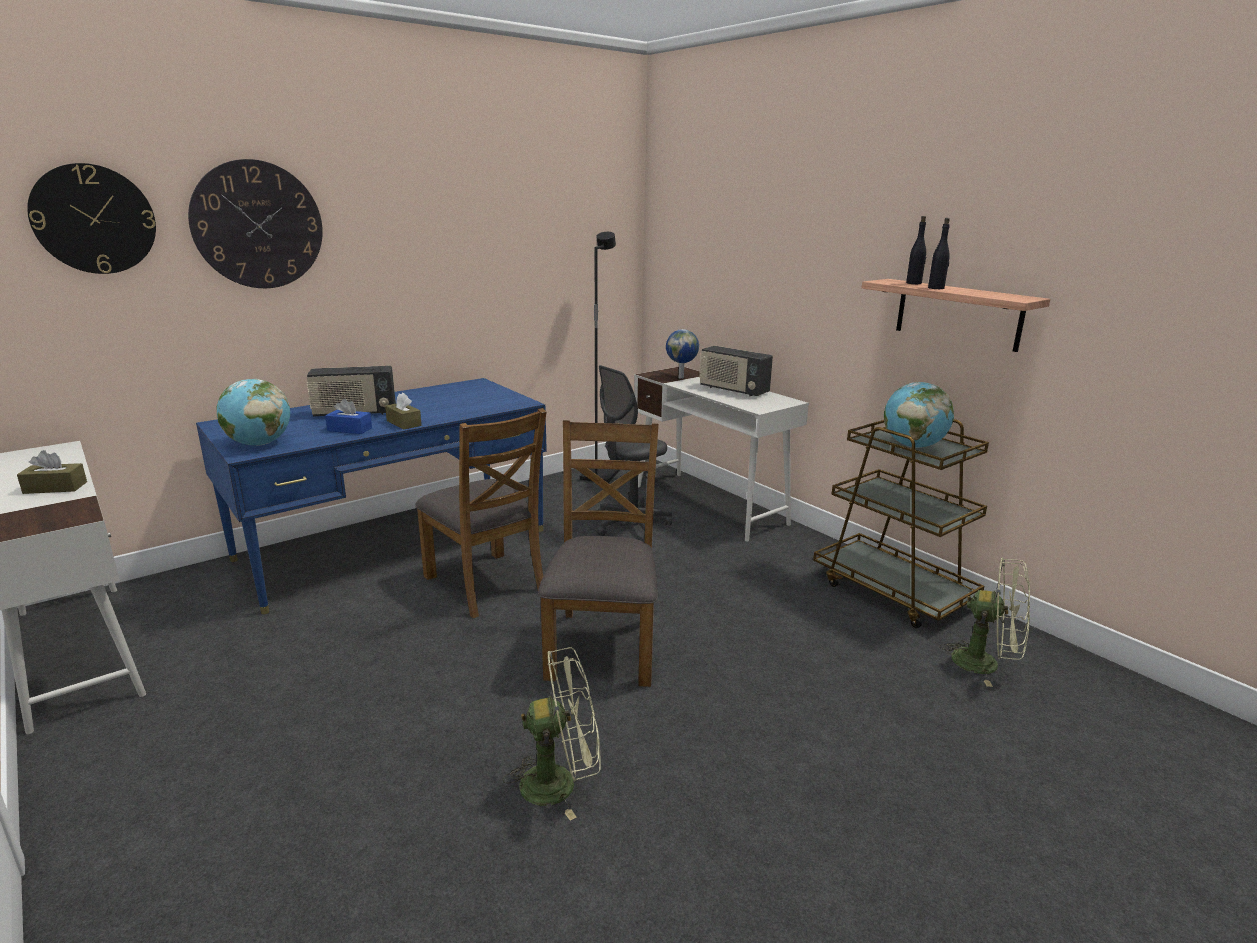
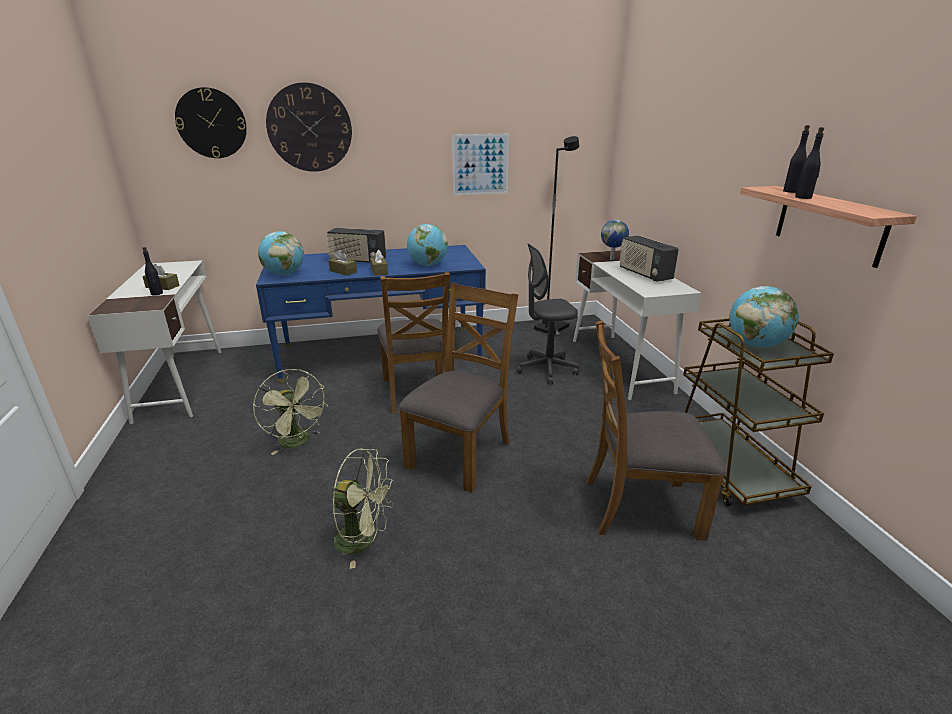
camera: 25 degrees right, 5 degrees up
blue tissue box [325,399,372,434] -> brown tissue box [328,250,357,276]
green fan [939,558,1030,687] -> green fan moved to [253,369,328,455]
none -> black bottle [143,247,163,295]
none -> globe [407,224,448,266]
none -> picture [452,134,509,195]
none -> brown chair [586,320,727,541]

